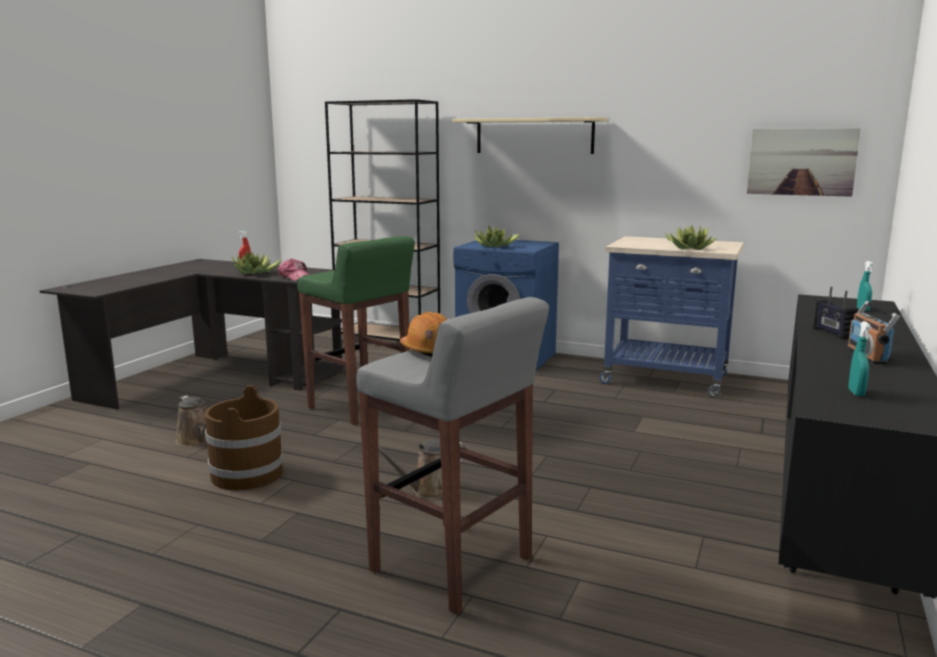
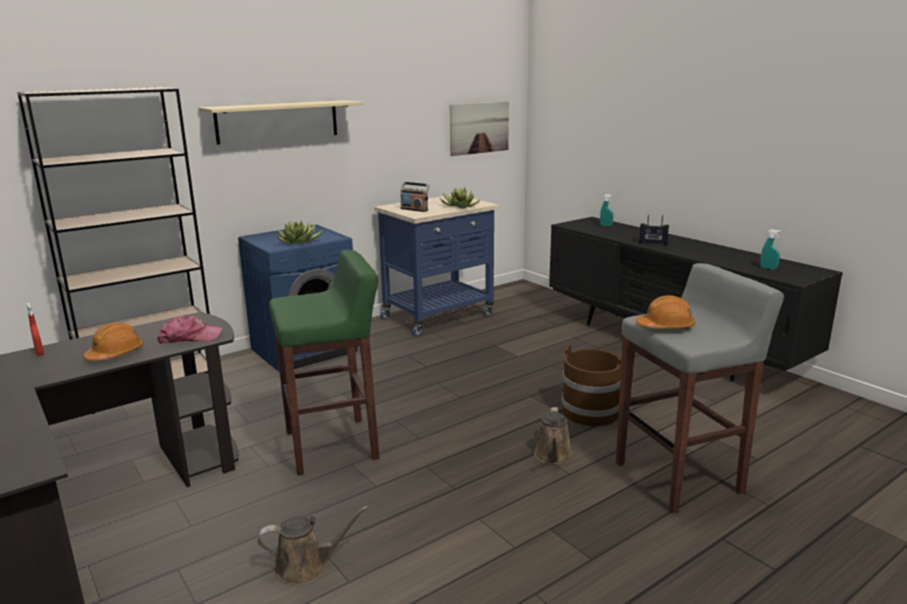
camera: 60 degrees left, 5 degrees up
brown bucket [205,385,283,490] -> brown bucket moved to [561,344,622,426]
potted plant [231,251,282,274] -> orange hard hat [83,323,144,361]
radio [847,301,900,364] -> radio moved to [400,182,430,212]

